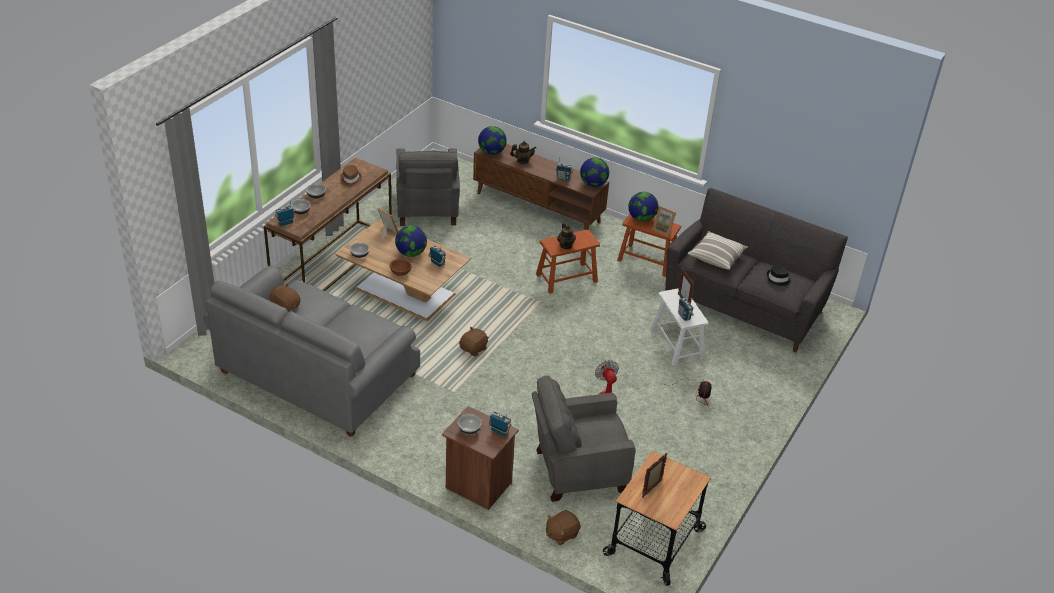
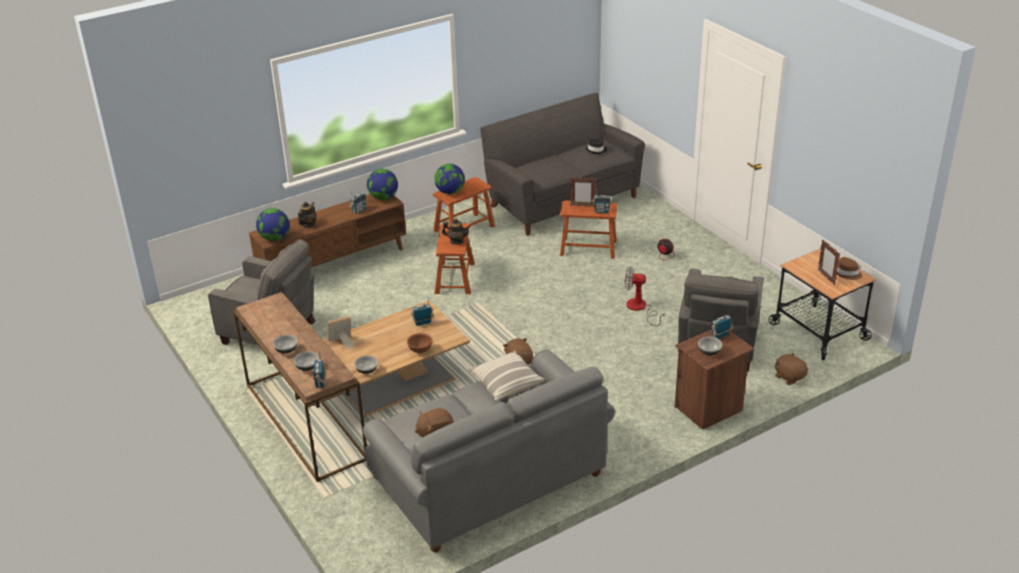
camera: 60 degrees left, 5 degrees down
brown hat [340,165,362,187] -> brown hat moved to [836,257,862,280]
globe [395,225,427,257] -> none
brown plush toy [546,510,581,545] -> brown plush toy turned 150 degrees clockwise [775,353,808,385]
white stool [650,289,709,366] -> brown stool [560,200,617,259]
picture frame [652,206,676,237] -> none
pillow [687,231,748,270] -> pillow moved to [468,351,544,401]

